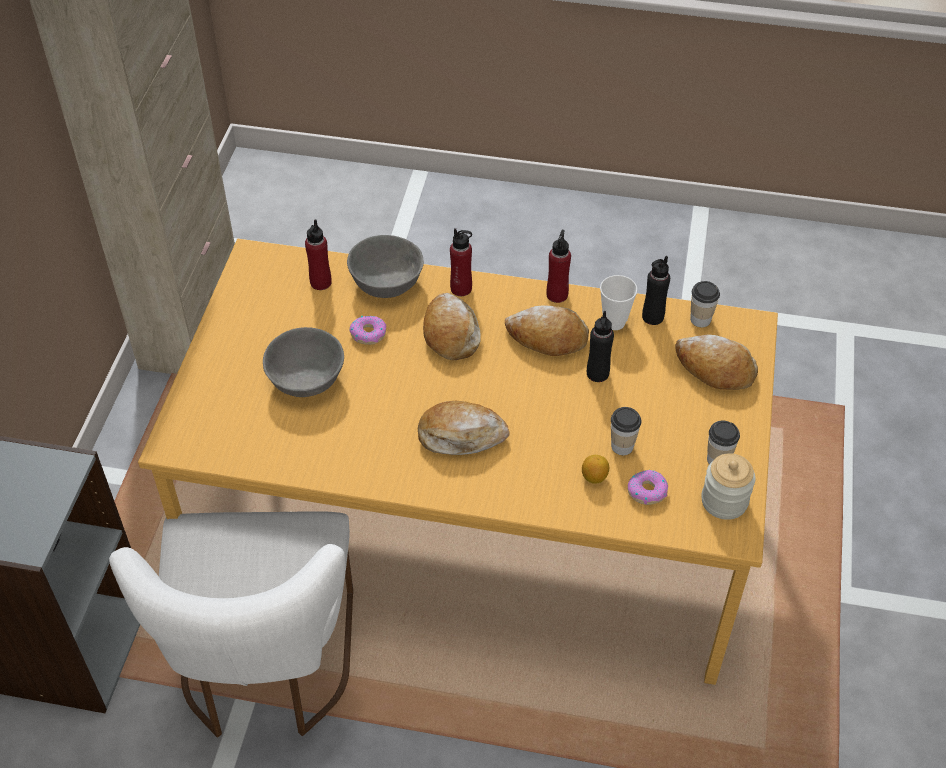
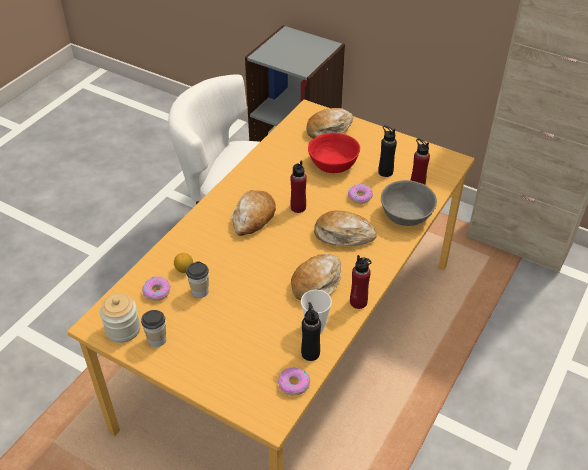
camera: 110 degrees right, 5 degrees down
grey bowl [263,327,344,397] -> red bowl [308,133,360,173]
red bottle [450,228,472,296] -> red bottle moved to [290,160,307,213]
black bottle [587,311,614,382] -> black bottle moved to [378,125,397,177]
bread [676,334,758,390] -> bread moved to [306,108,353,139]
cup [690,281,720,327] -> donut [278,367,310,395]

